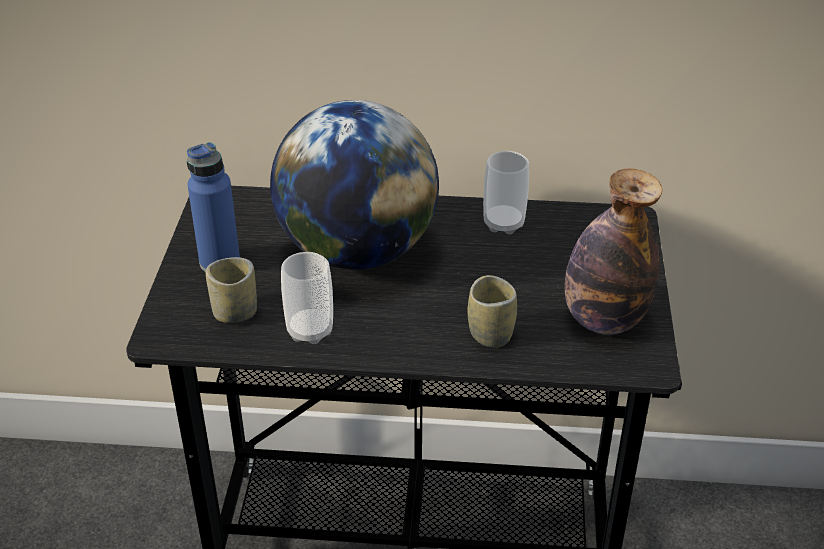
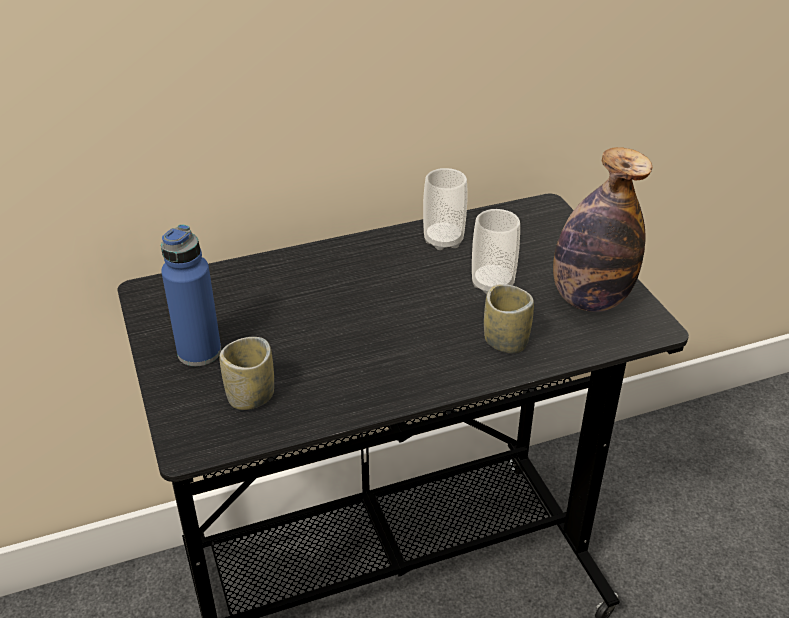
camera: 25 degrees left, 0 degrees up
globe [270,100,439,270] -> none
cup [281,252,333,344] -> cup moved to [472,209,520,294]

